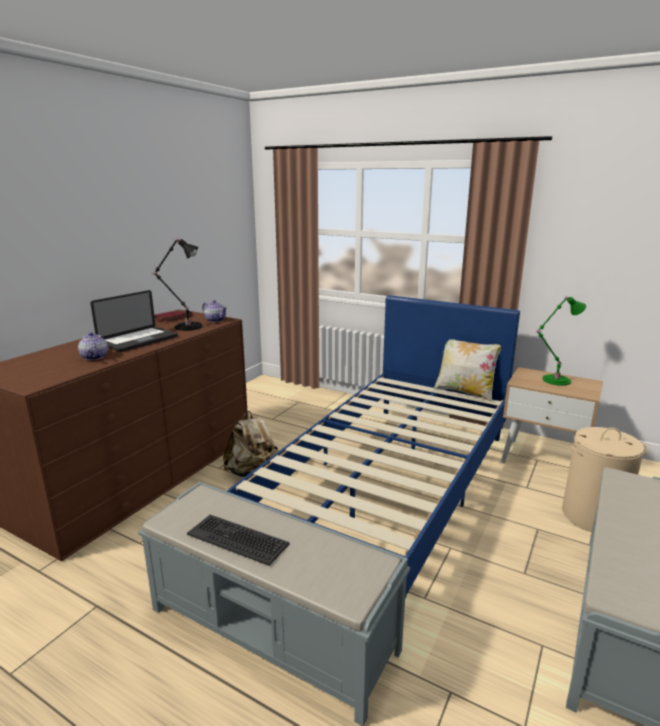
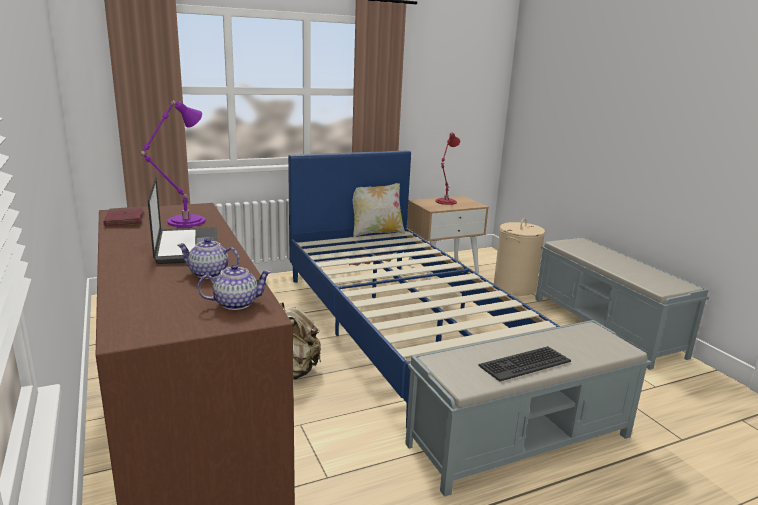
camera: 55 degrees left, 0 degrees up
black table lamp [152,238,202,331] -> purple table lamp [140,101,205,227]
teapot [202,300,227,322] -> teapot moved to [197,264,272,310]
green table lamp [537,296,586,386] -> red table lamp [435,132,460,205]

